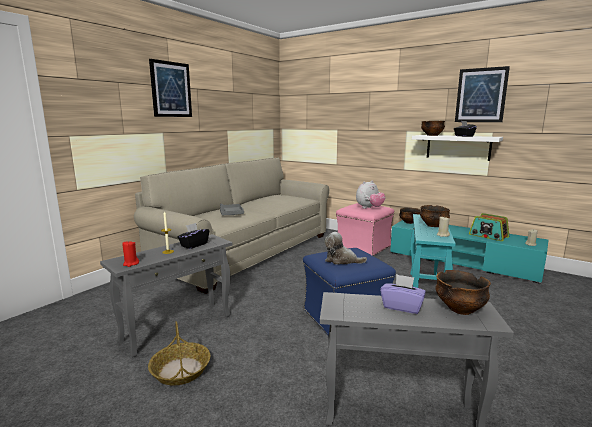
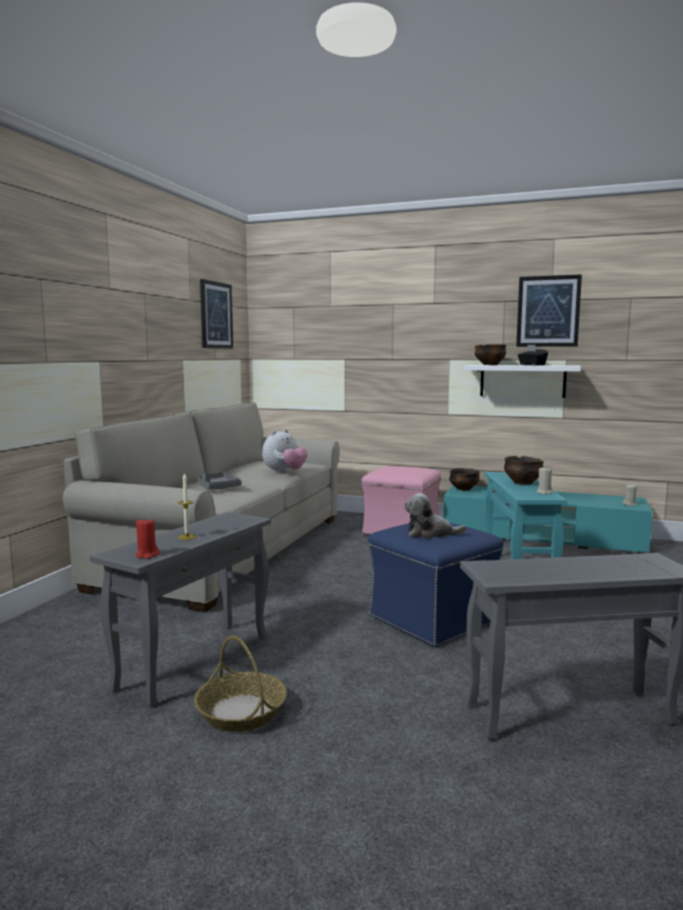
camera: 15 degrees left, 5 degrees down
picture [149,59,192,117] -> picture moved to [200,279,233,348]
black tissue box [177,223,209,249] -> none
plush toy [356,181,386,209] -> plush toy moved to [262,429,308,473]
purple tissue box [380,274,426,314] -> none
bowl [435,270,491,315] -> none
radio [469,213,509,241] -> none

